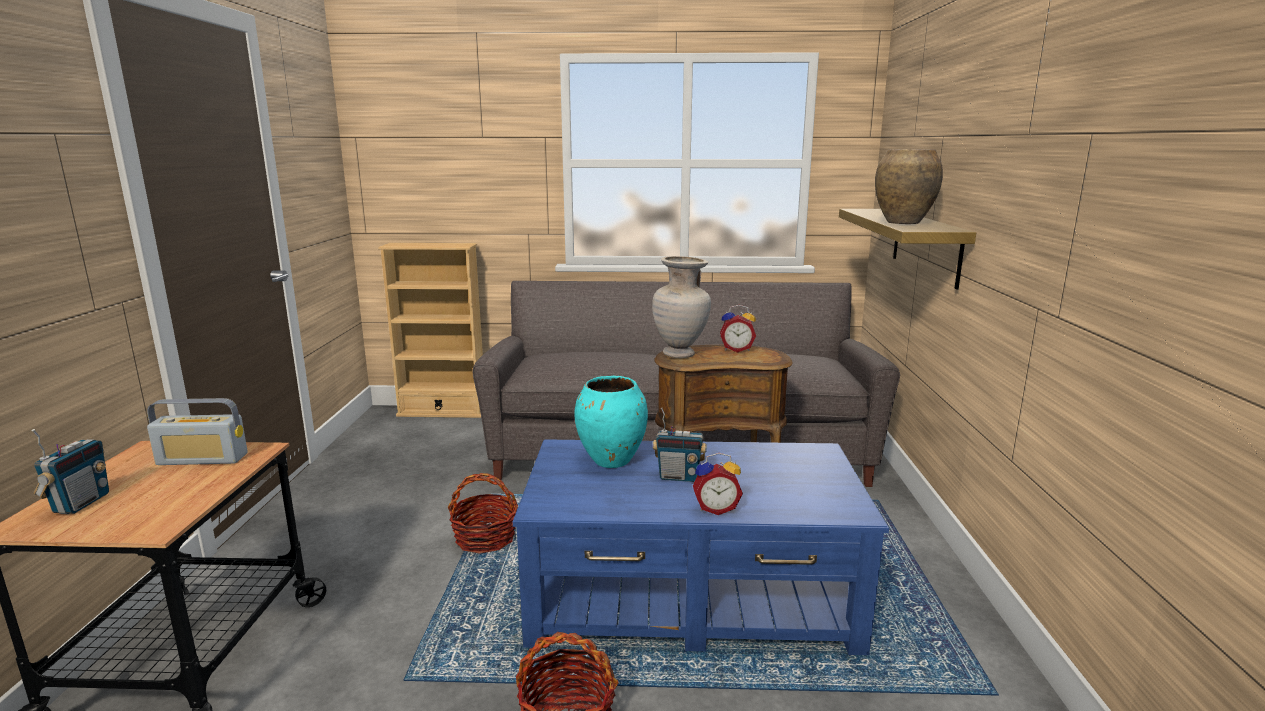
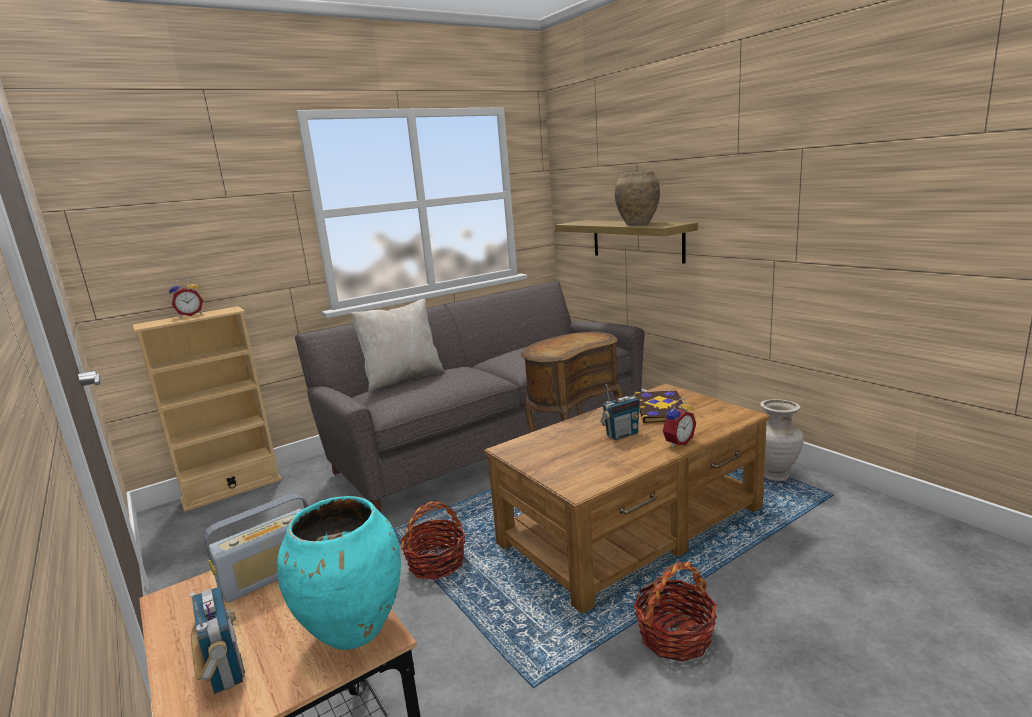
camera: 35 degrees left, 0 degrees up
blue coffee table [513,439,889,655] -> brown coffee table [484,384,770,614]
turquoise vase [574,375,648,468] -> turquoise vase moved to [277,496,401,650]
beige vase [652,256,711,358] -> beige vase moved to [760,399,804,481]
alarm clock [720,305,756,353] -> alarm clock moved to [169,278,203,317]
none -> beige pillow [350,299,445,392]
none -> book [634,390,691,423]

